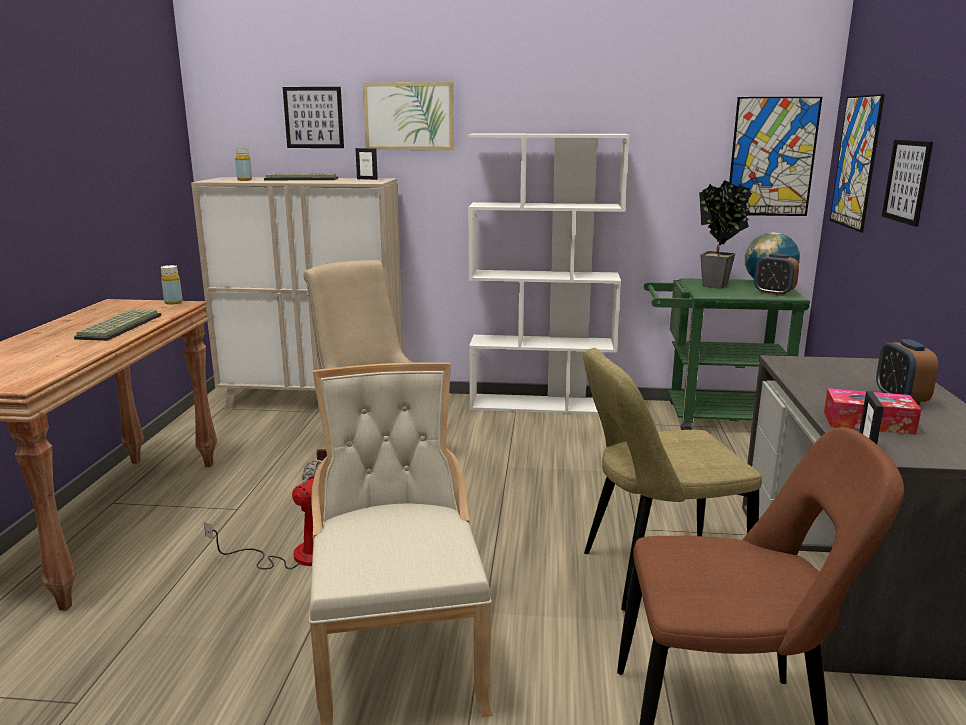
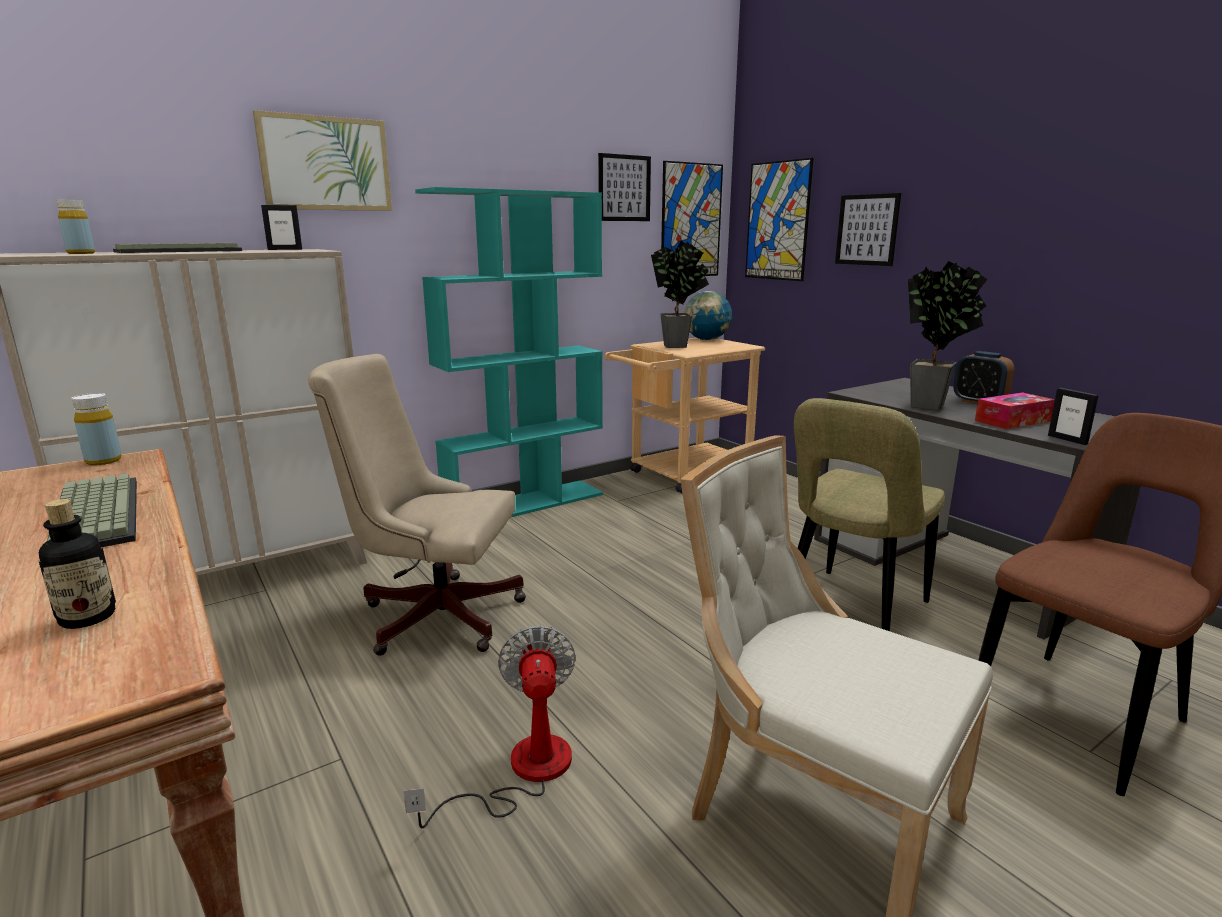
camera: 40 degrees left, 0 degrees up
picture [283,87,344,148] -> picture moved to [598,153,651,221]
white bookcase [468,134,630,415] -> turquoise bookcase [415,187,603,517]
green cart [644,278,810,430] -> beige cart [604,338,765,494]
alarm clock [754,253,799,296] -> none
none -> bottle [39,499,116,629]
none -> potted plant [908,261,988,410]

